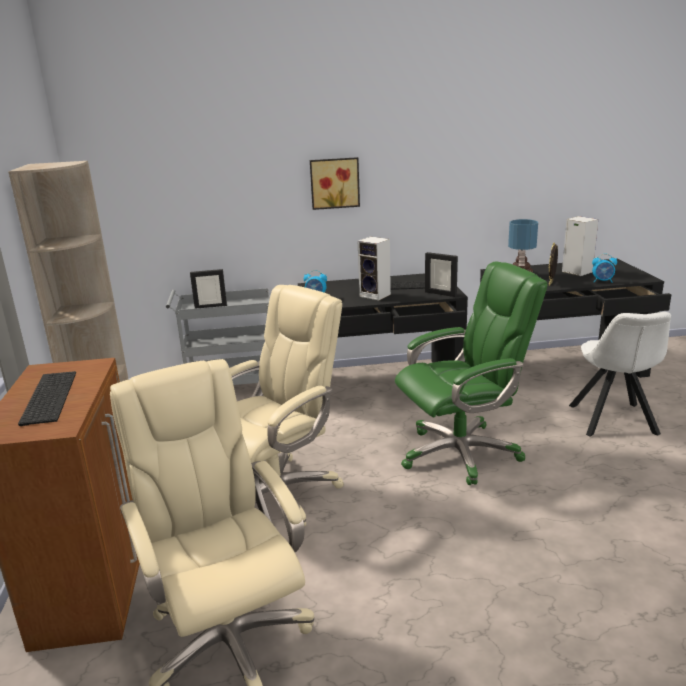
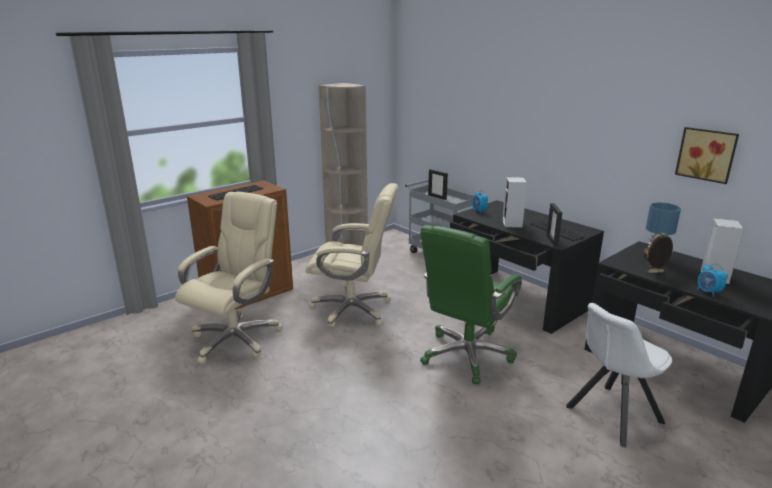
camera: 55 degrees right, 0 degrees up
picture [310,157,360,210] -> picture moved to [675,127,739,184]
green office chair [395,261,547,485] -> green office chair turned 90 degrees clockwise [420,225,522,384]

